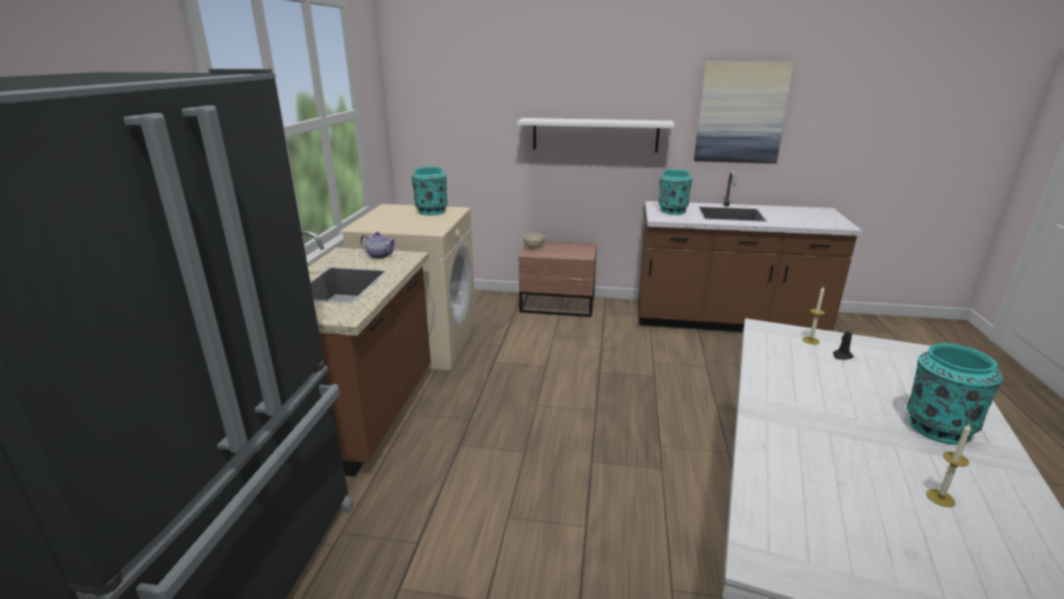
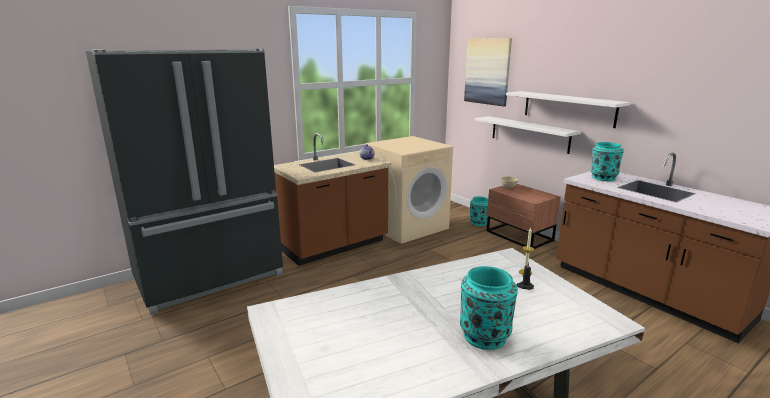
camera: 45 degrees right, 5 degrees down
turquoise vase [411,167,448,215] -> turquoise vase moved to [470,196,488,226]
picture [694,61,794,164] -> picture moved to [464,38,512,107]
candle [926,424,971,507] -> none
none -> white shelf [474,116,581,154]

